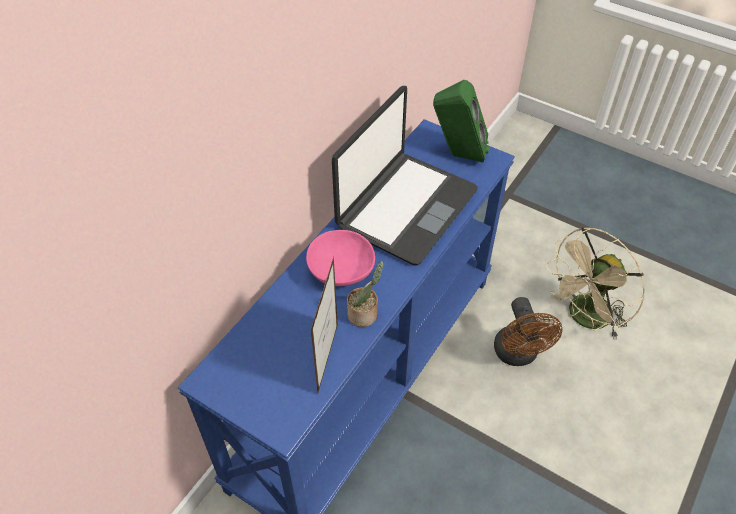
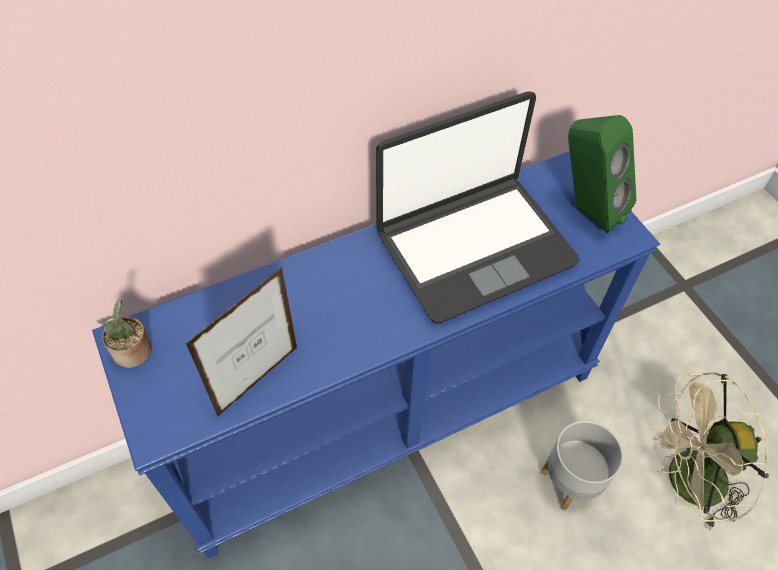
camera: 30 degrees right, 5 degrees up
pink bowl [306,230,375,286] -> none
potted plant [347,261,384,327] -> potted plant moved to [102,299,152,368]
brown fan [494,297,562,366] -> grey planter [541,420,623,511]

